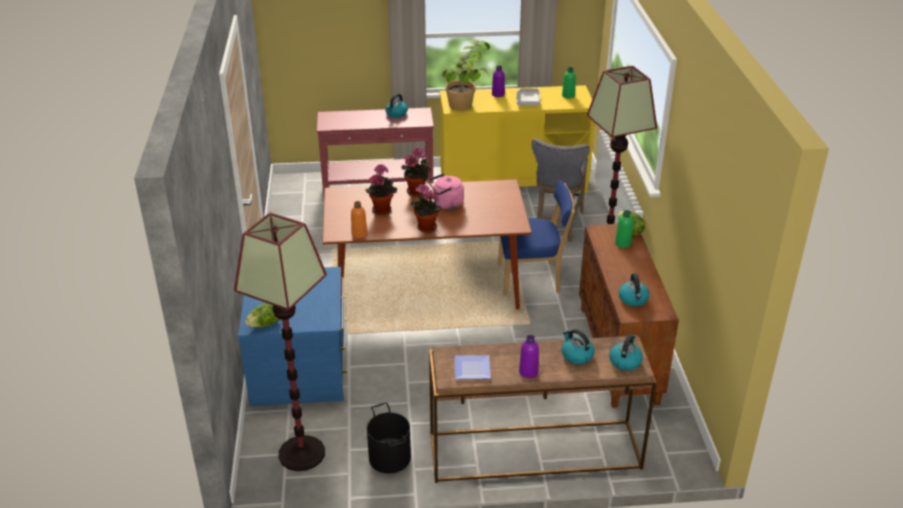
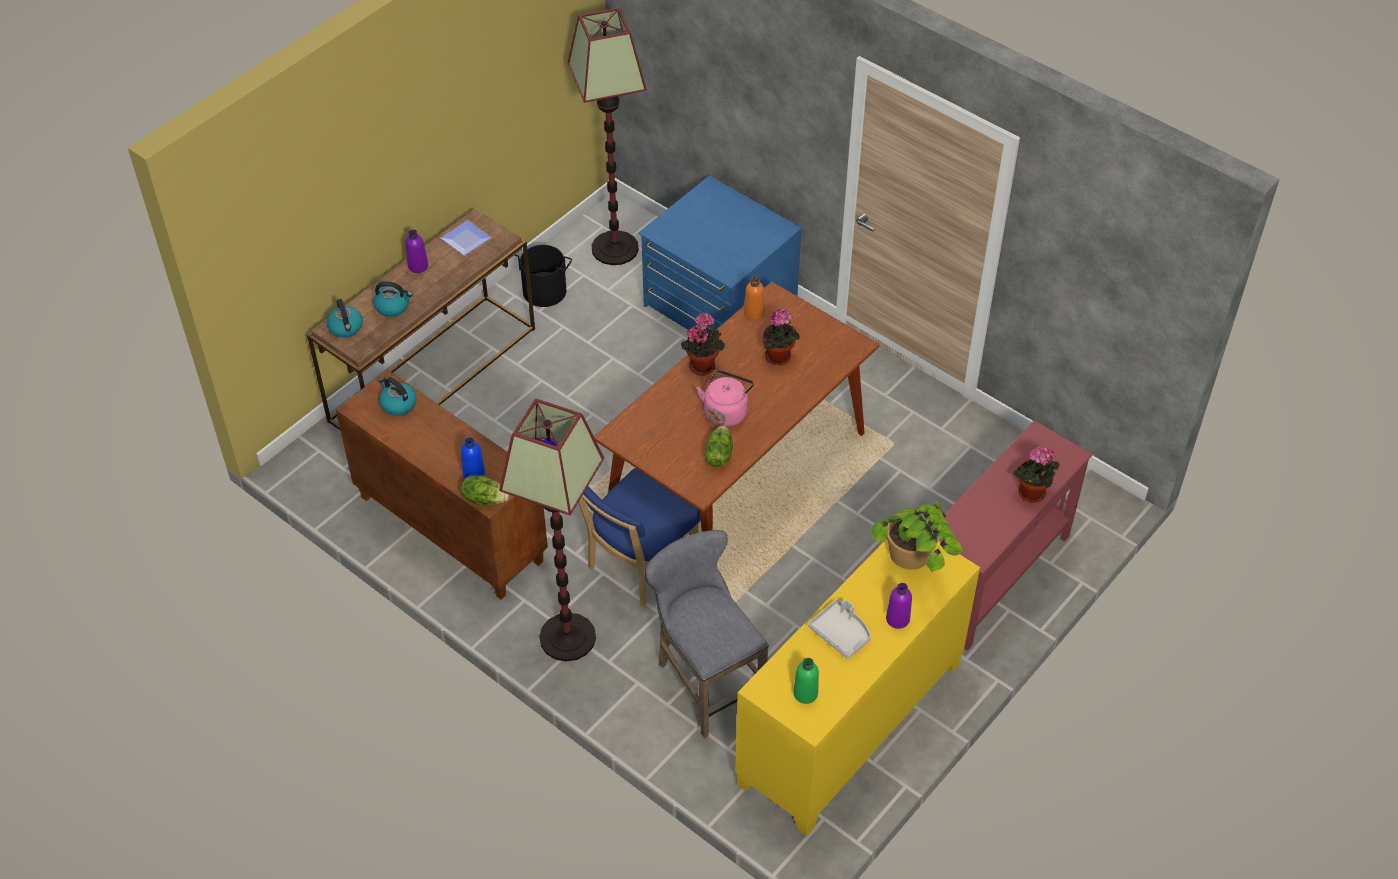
camera: 135 degrees right, 15 degrees up
lettuce [245,303,280,328] -> lettuce moved to [705,425,733,467]
kettle [385,94,408,118] -> none
potted plant [401,148,431,196] -> potted plant moved to [1013,447,1060,503]
green bottle [615,210,633,248] -> blue bottle [461,437,485,478]

